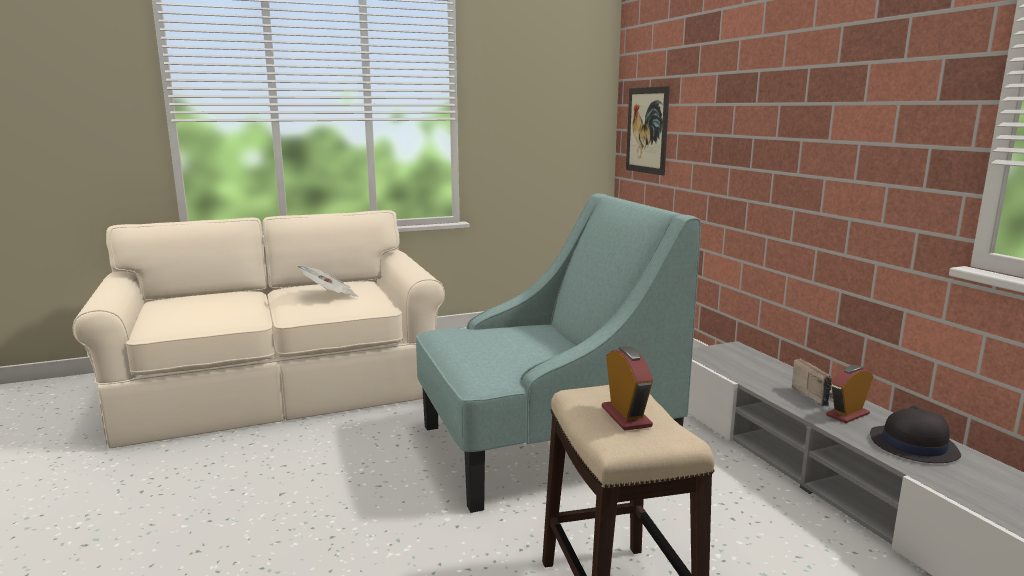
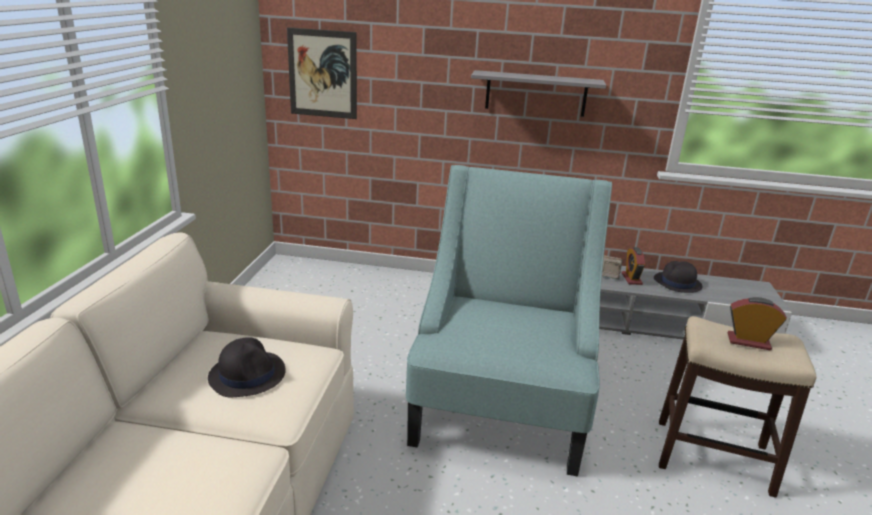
camera: 60 degrees left, 10 degrees up
newspaper [296,265,359,297] -> black hat [208,337,286,397]
none -> grey shelf [471,70,606,117]

